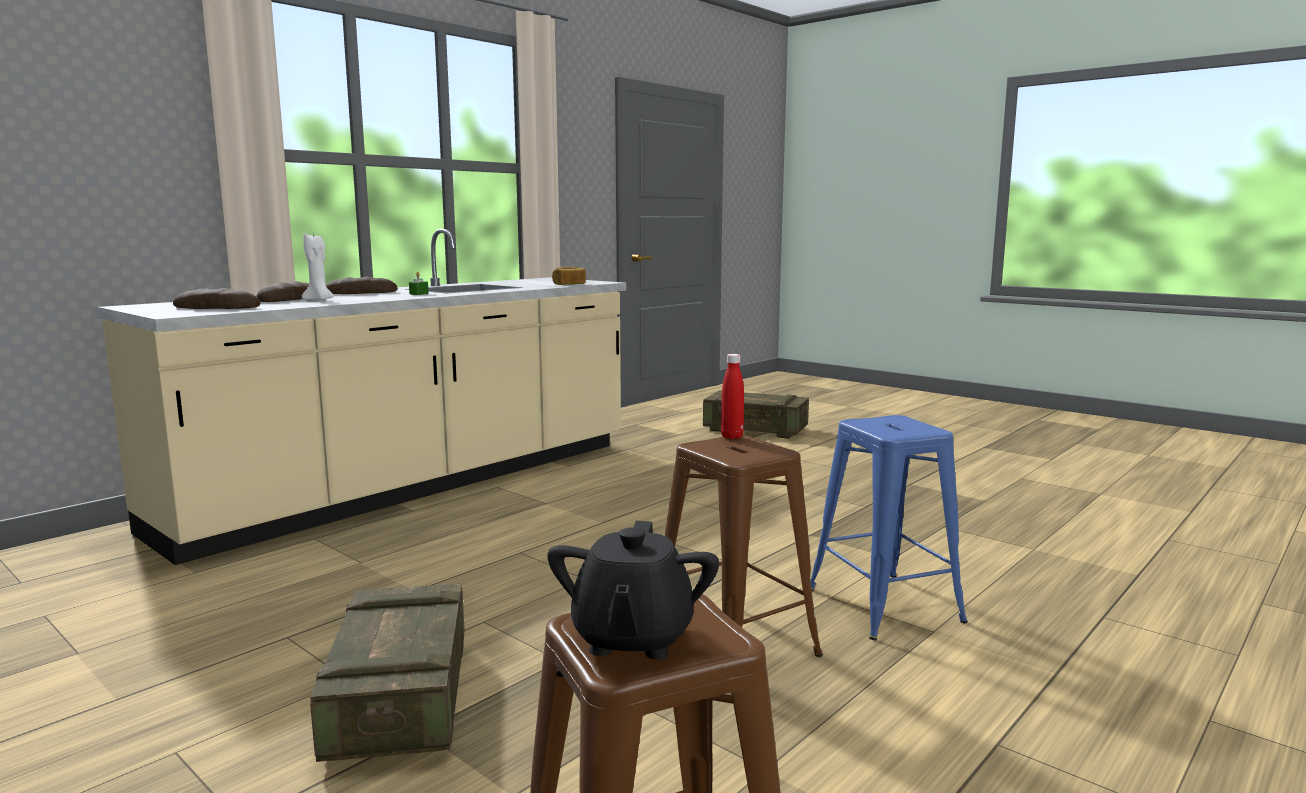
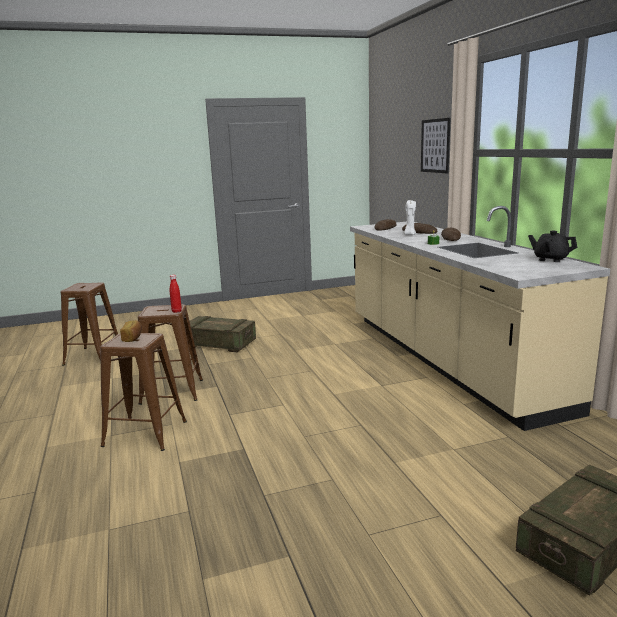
camera: 120 degrees right, 5 degrees up
black teapot [547,521,719,660] -> black teapot moved to [528,231,577,262]
bread [552,267,586,285] -> bread moved to [120,320,142,342]
blue stool [811,415,968,641] -> brown stool [100,333,187,451]
none -> picture [421,118,450,173]

